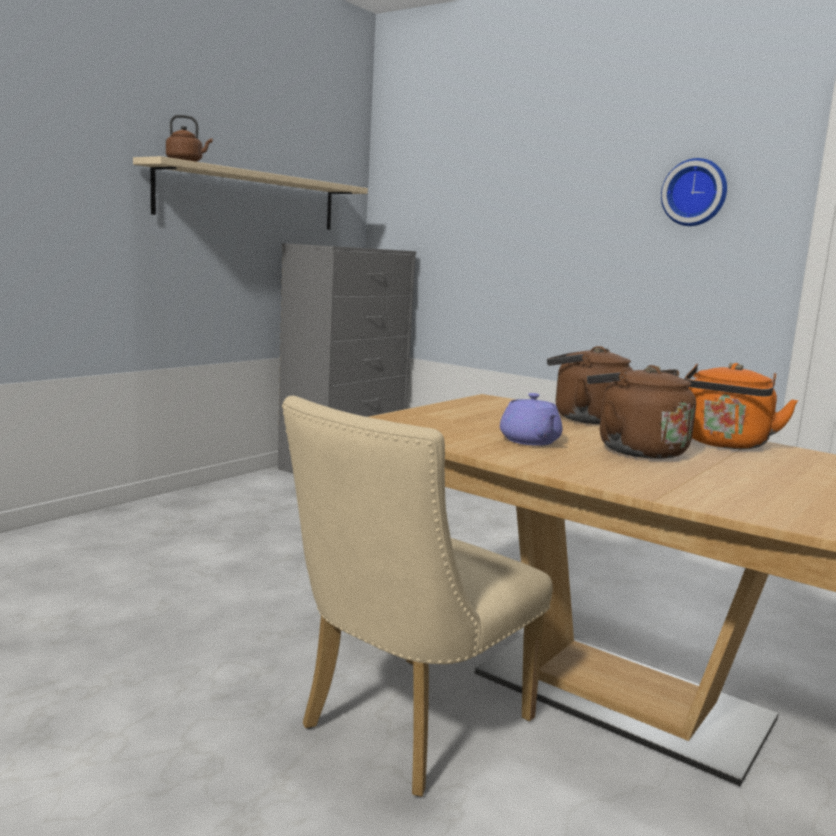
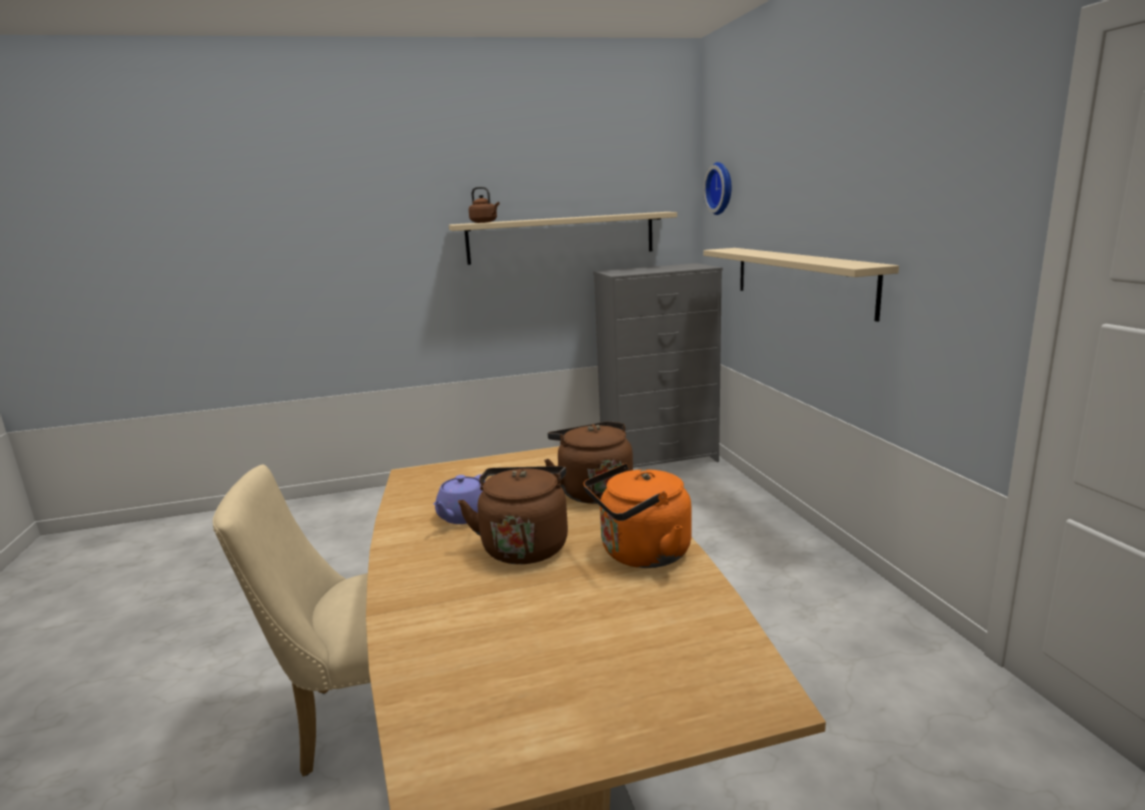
camera: 40 degrees right, 5 degrees up
wall clock [661,158,727,226] -> wall clock moved to [703,162,731,215]
none -> beige shelf [703,248,899,322]

